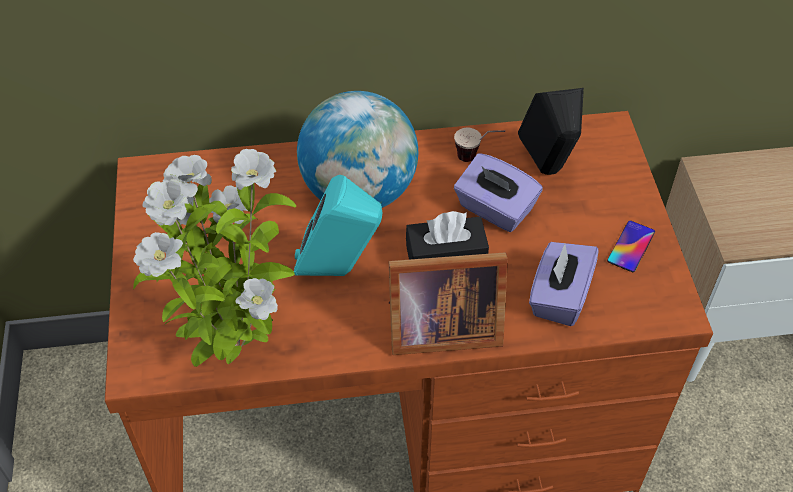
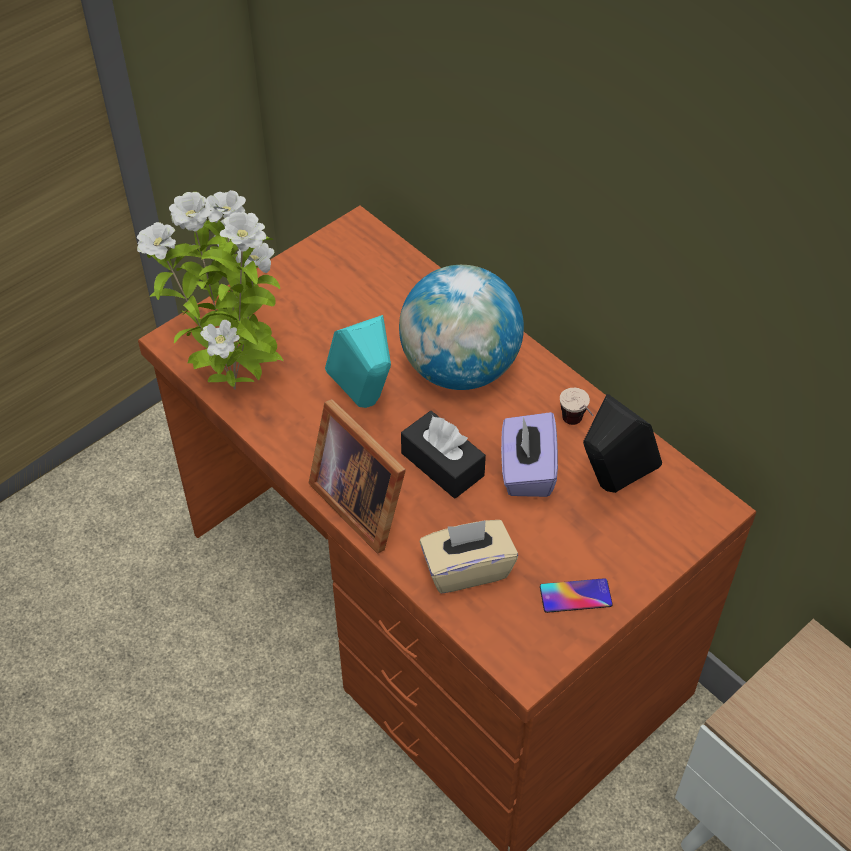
camera: 55 degrees right, 0 degrees up
purple tissue box [529,242,599,326] -> beige tissue box [420,520,518,593]

